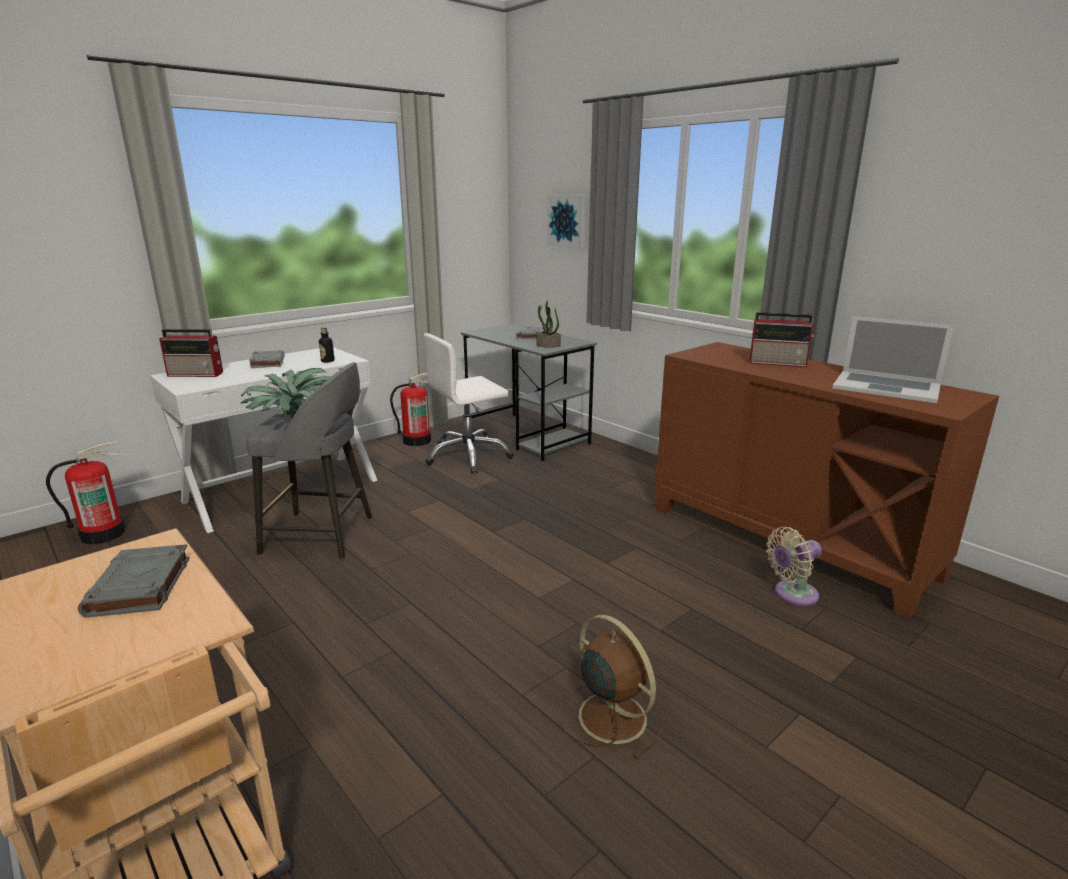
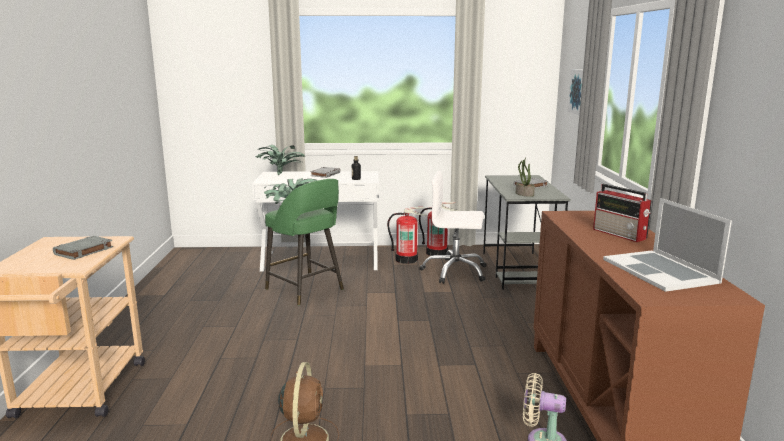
camera: 40 degrees right, 5 degrees down
fire extinguisher [46,441,125,544] -> fire extinguisher moved to [387,207,427,264]
radio [159,329,223,377] -> potted plant [255,145,304,175]
grey stool [246,362,372,559] -> green stool [265,179,344,305]

